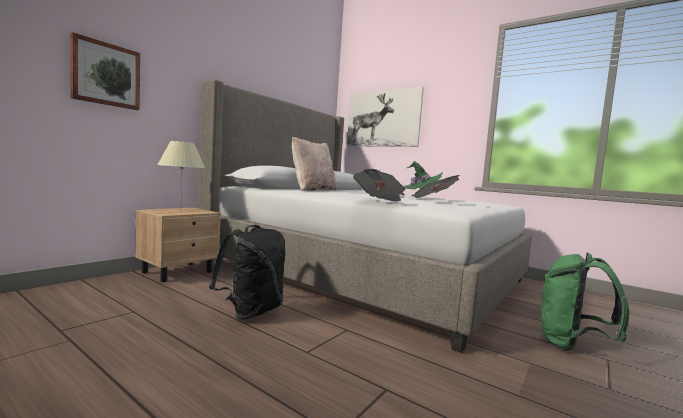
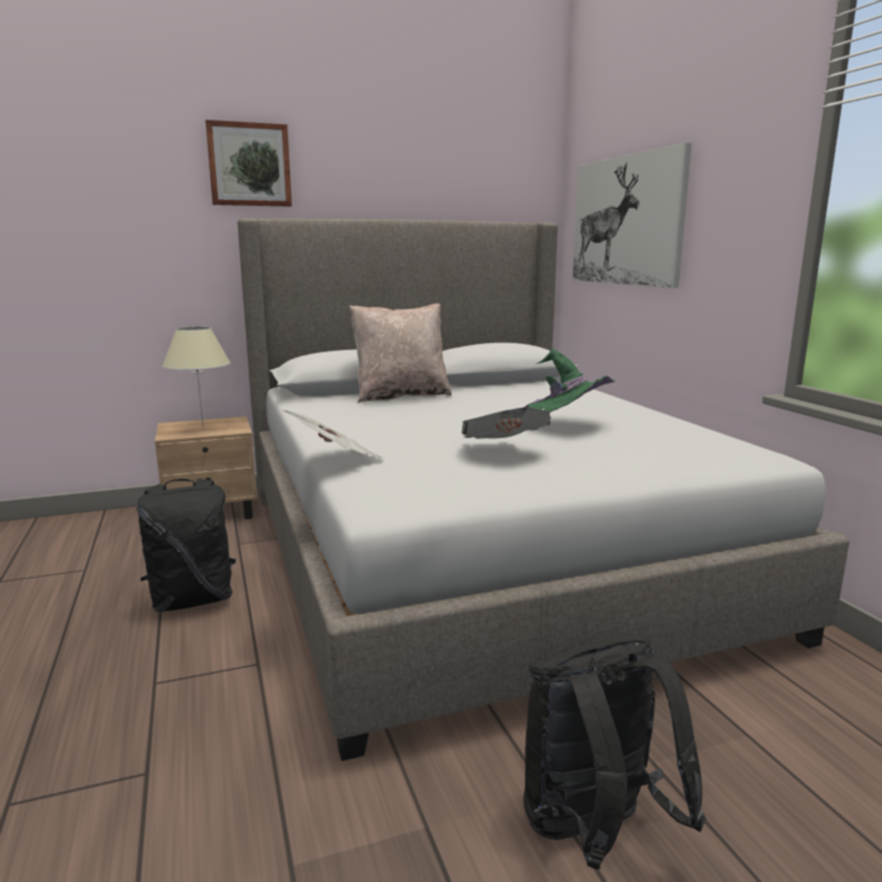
camera: 35 degrees right, 10 degrees up
picture [70,32,140,110] -> picture moved to [205,120,292,207]
green backpack [542,253,629,351] -> black backpack [523,635,707,869]

